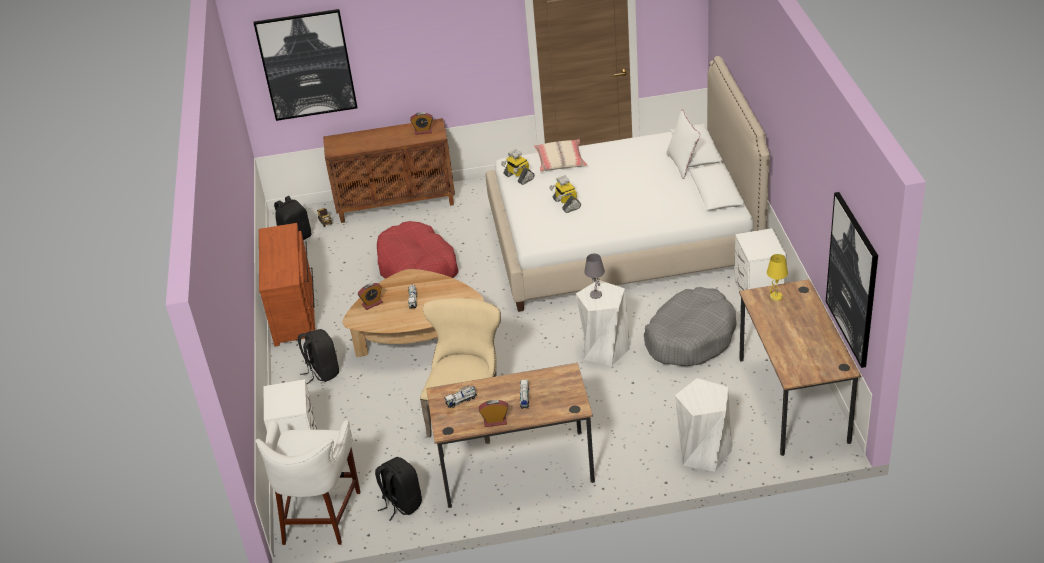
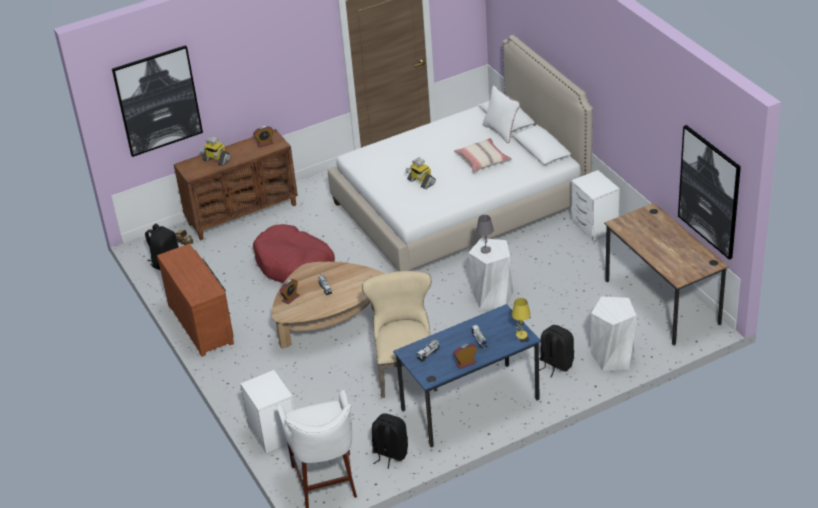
camera: 20 degrees left, 0 degrees up
black backpack [298,329,339,384] -> black backpack moved to [539,325,574,377]
brown desk [426,363,595,508] -> blue desk [393,304,541,447]
toy robot [501,149,534,185] -> toy robot moved to [200,136,231,166]
beige pillow [534,139,587,172] -> beige pillow moved to [454,138,512,172]
grey dog bed [644,287,737,366] -> none
yellow table lamp [767,254,788,301] -> yellow table lamp moved to [512,298,531,339]

